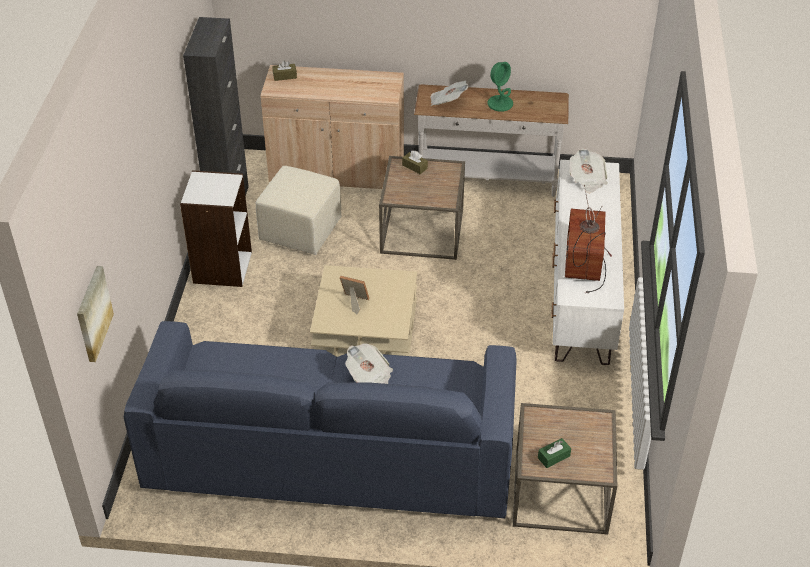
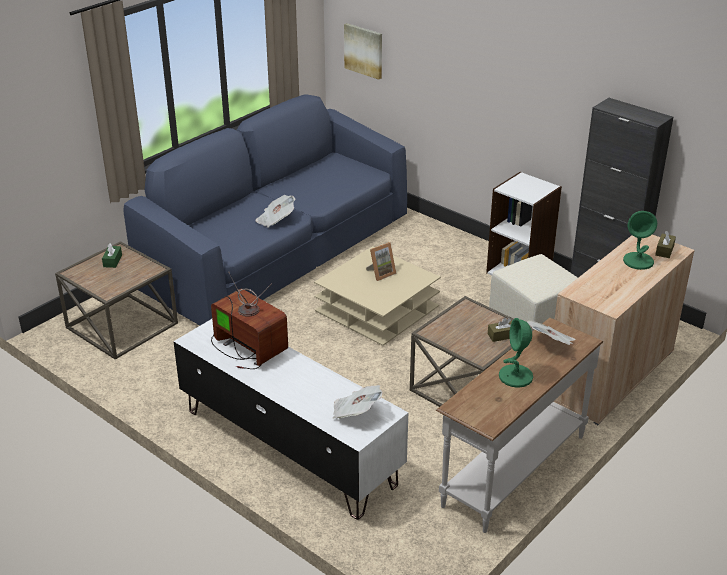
camera: 125 degrees right, 10 degrees down
none -> green table lamp [623,211,657,270]

